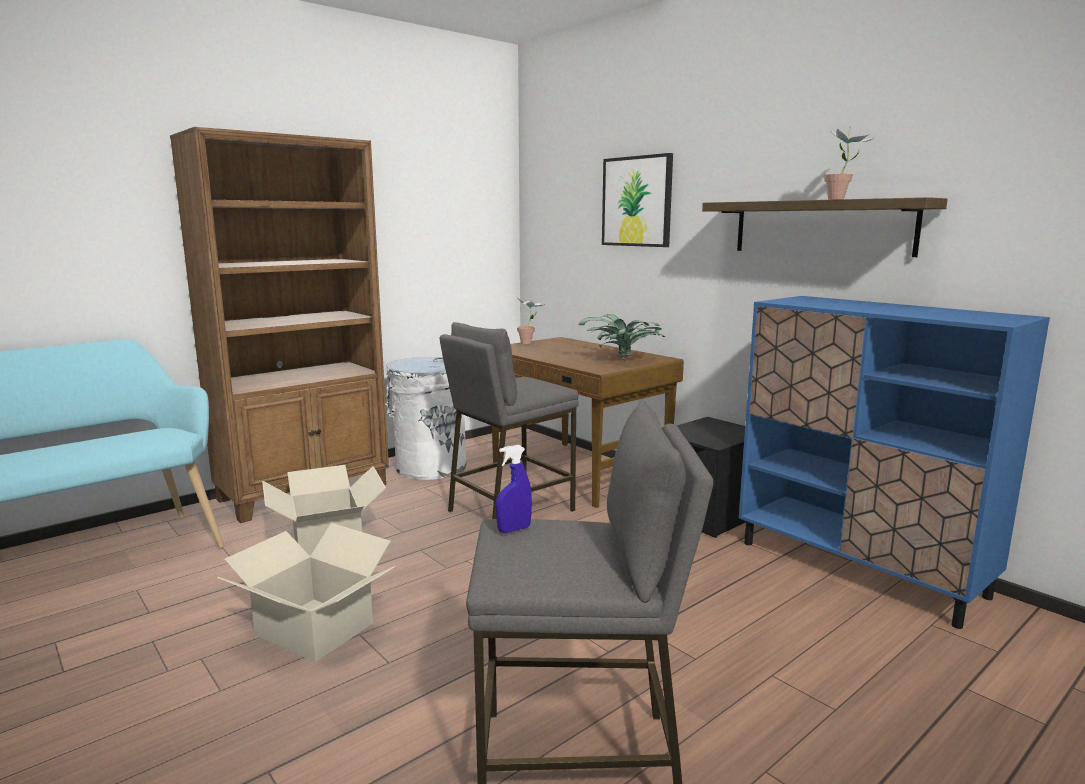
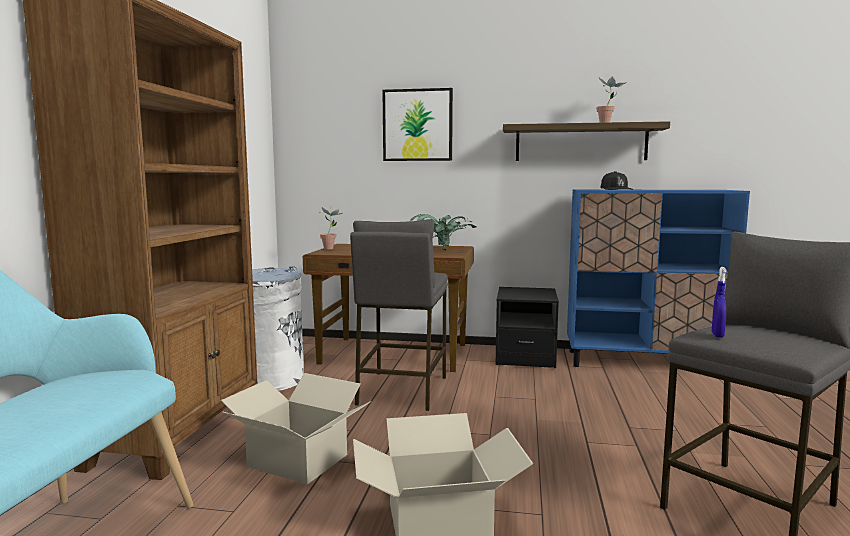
camera: 40 degrees left, 5 degrees down
none -> black cap [600,171,633,190]

